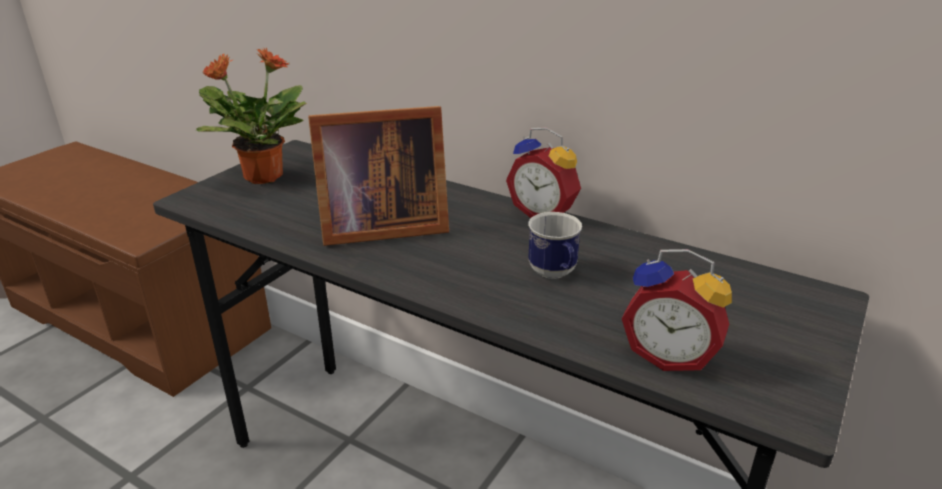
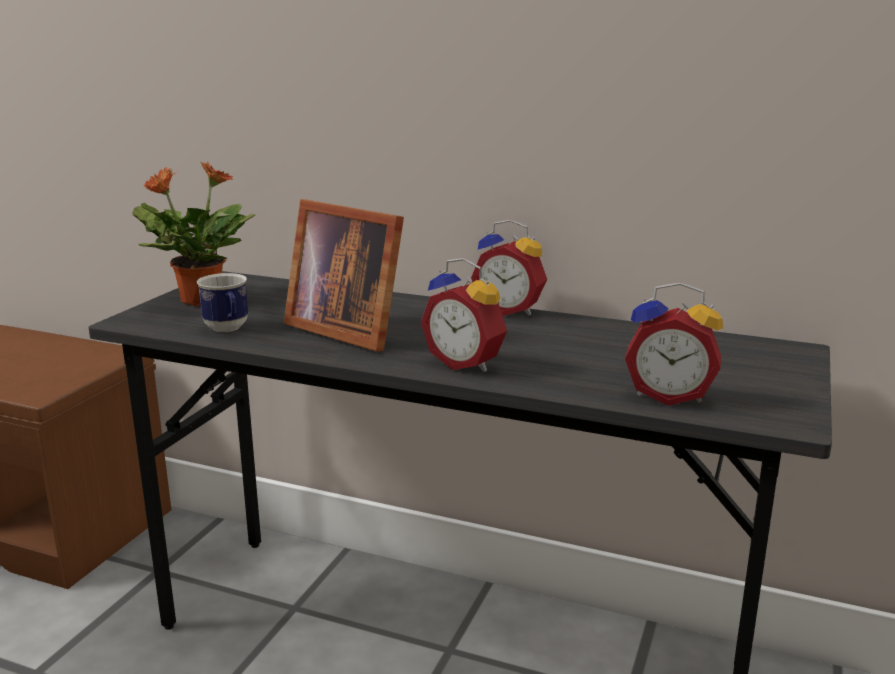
camera: 10 degrees left, 10 degrees down
picture frame [308,106,449,246] -> picture frame turned 60 degrees clockwise [284,199,404,351]
mug [528,212,582,279] -> mug moved to [197,273,248,332]
none -> alarm clock [421,258,507,372]

